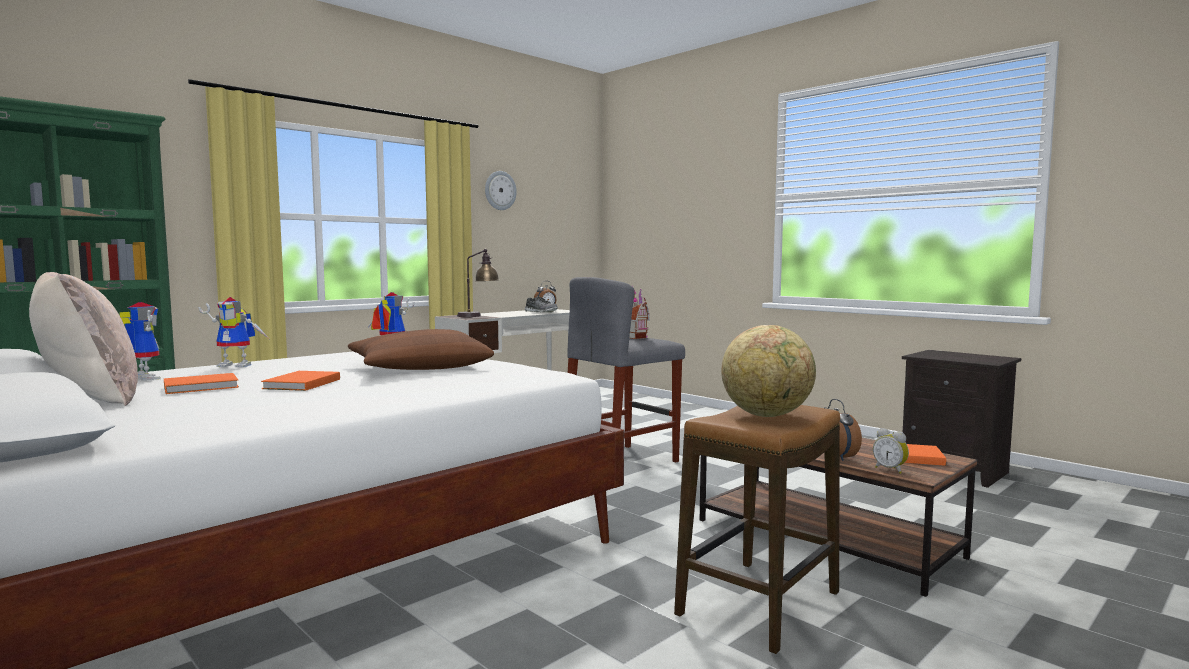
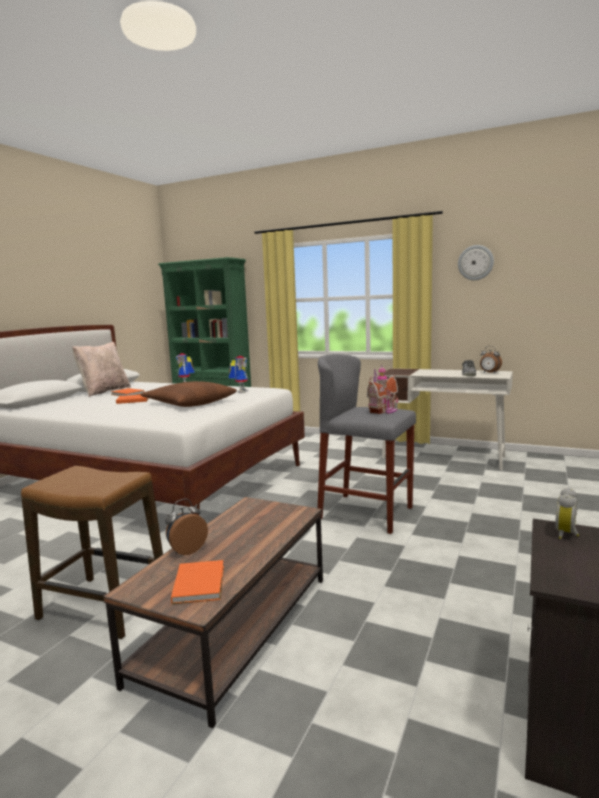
camera: 70 degrees right, 5 degrees up
toy robot [119,302,161,381] -> none
table lamp [457,249,499,317] -> none
globe [721,325,816,417] -> none
alarm clock [873,428,909,474] -> alarm clock moved to [555,488,579,539]

